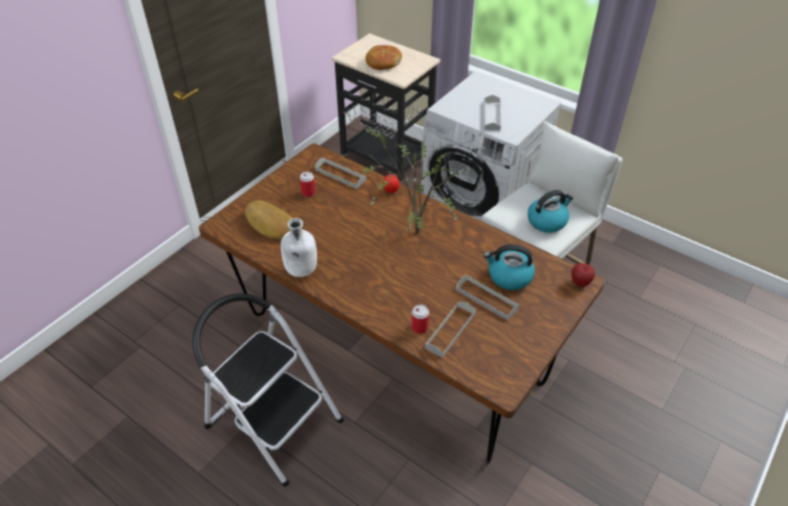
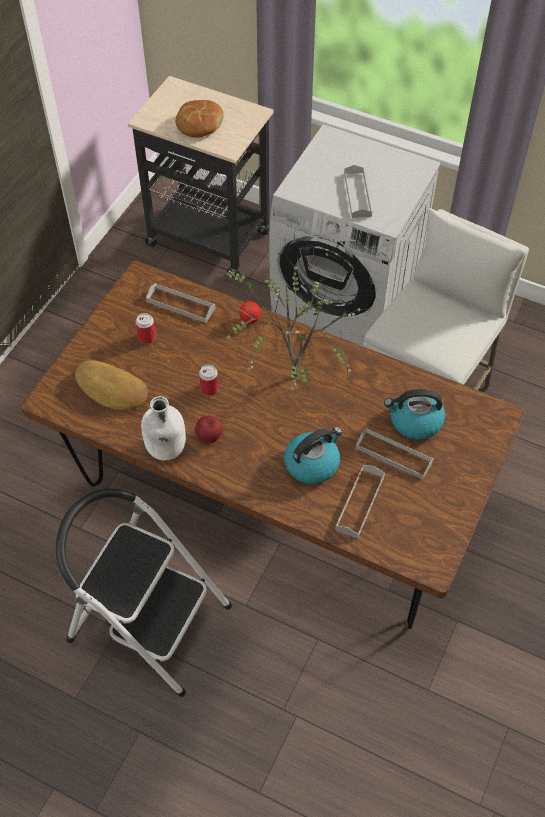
camera: 10 degrees left, 10 degrees up
can [411,305,429,334] -> can moved to [199,365,219,396]
kettle [528,190,573,233] -> kettle moved to [284,427,342,484]
apple [571,263,595,287] -> apple moved to [195,415,223,443]

